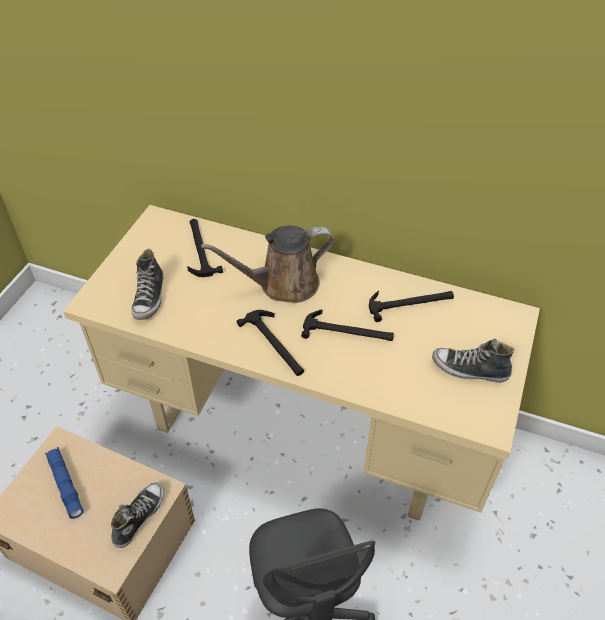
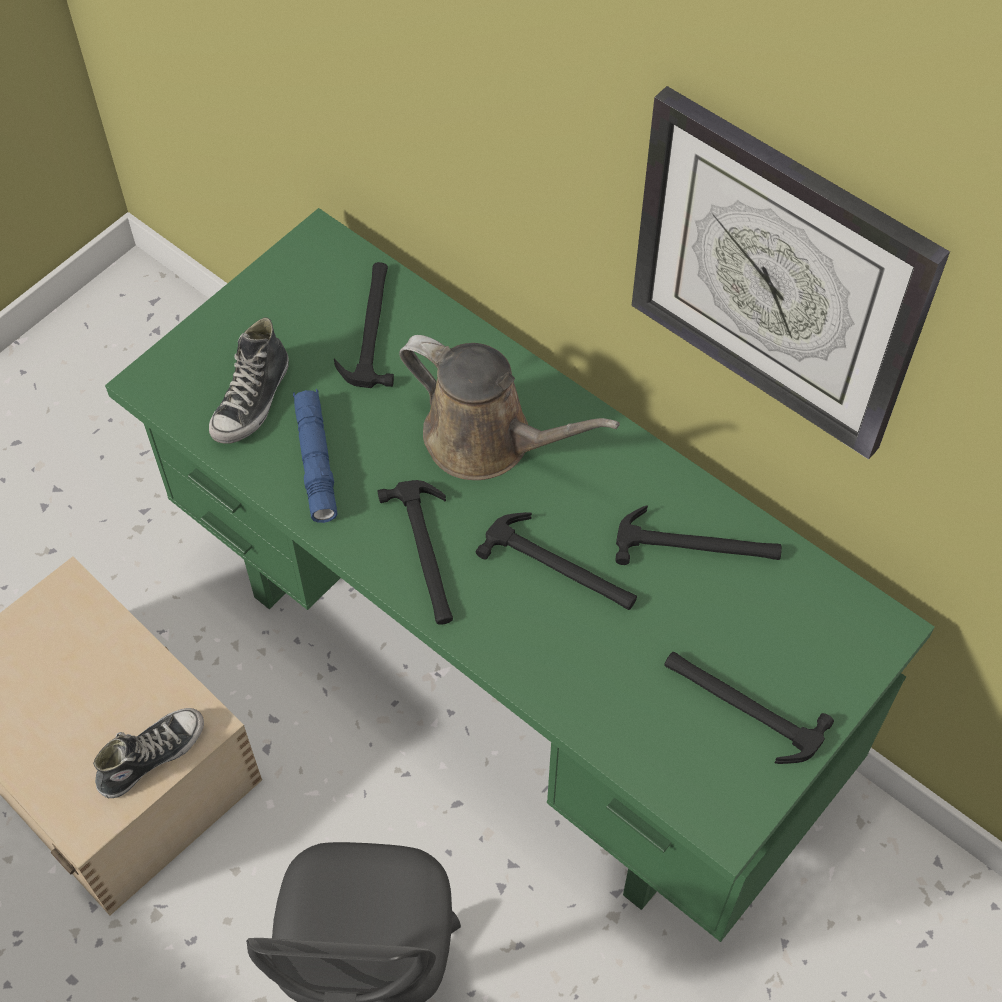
camera: 20 degrees right, 10 degrees up
blue flashlight [45,447,84,519] -> blue flashlight moved to [293,389,337,523]
beige desk [63,205,540,520] -> green desk [105,208,935,942]
brown watering can [201,226,334,303] -> brown watering can turned 150 degrees counterclockwise [399,335,620,480]
shoe [432,339,514,383] -> hammer [664,652,834,764]
none -> wall clock [632,86,950,460]

